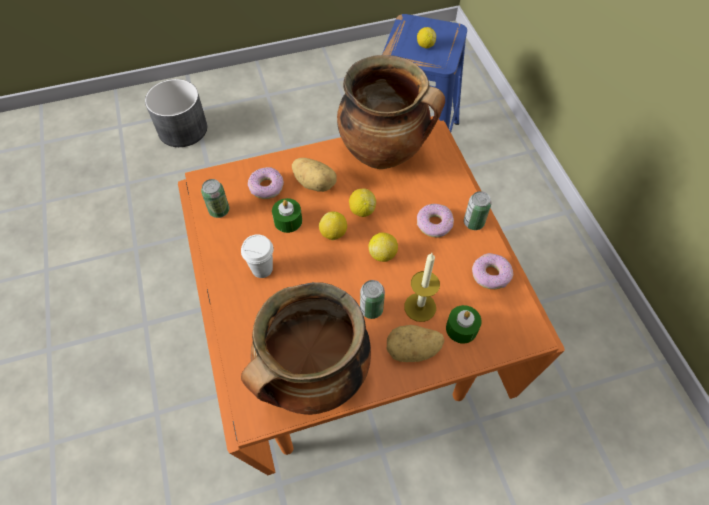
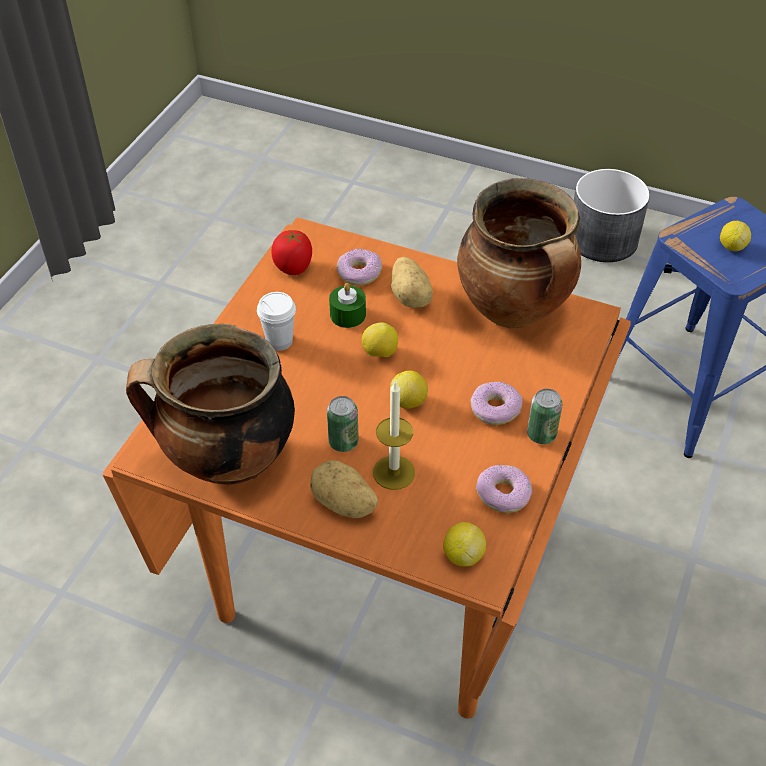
camera: 40 degrees right, 10 degrees down
grey planter [145,79,207,147] -> grey planter moved to [574,169,650,262]
can [201,179,229,218] -> tomato [271,230,312,275]
lemon [349,188,376,217] -> lemon moved to [443,522,486,567]
green candle [446,305,482,344] -> none

